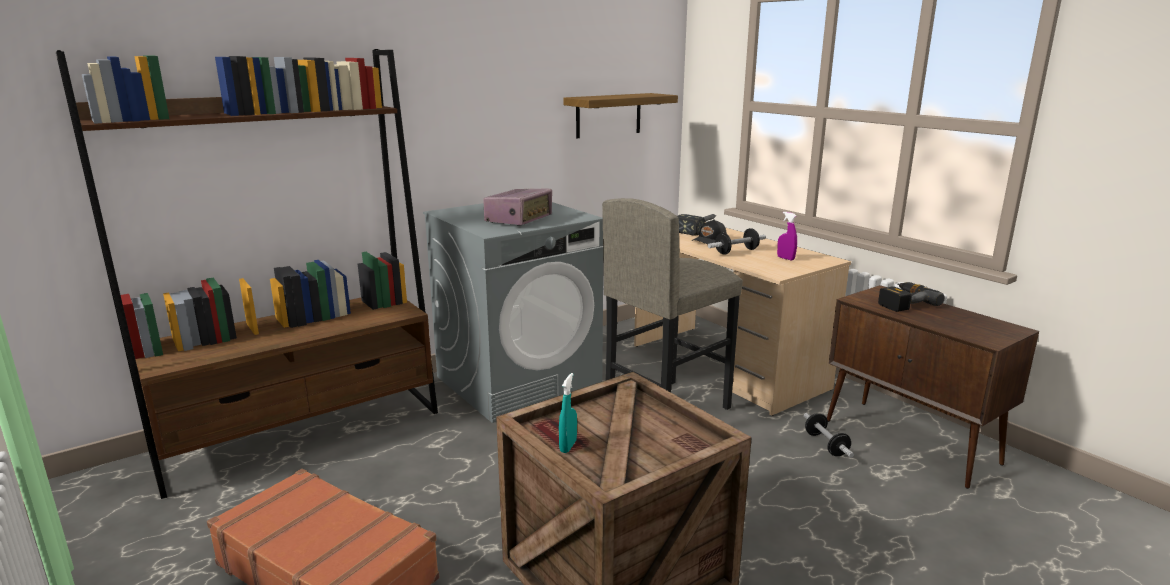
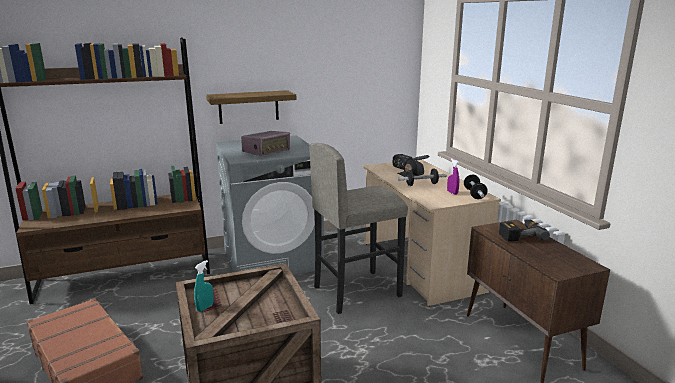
camera: 15 degrees right, 0 degrees up
shelf [564,93,678,138] -> shelf moved to [206,90,296,124]
dumbbell [804,413,854,458] -> dumbbell moved to [464,174,488,199]

